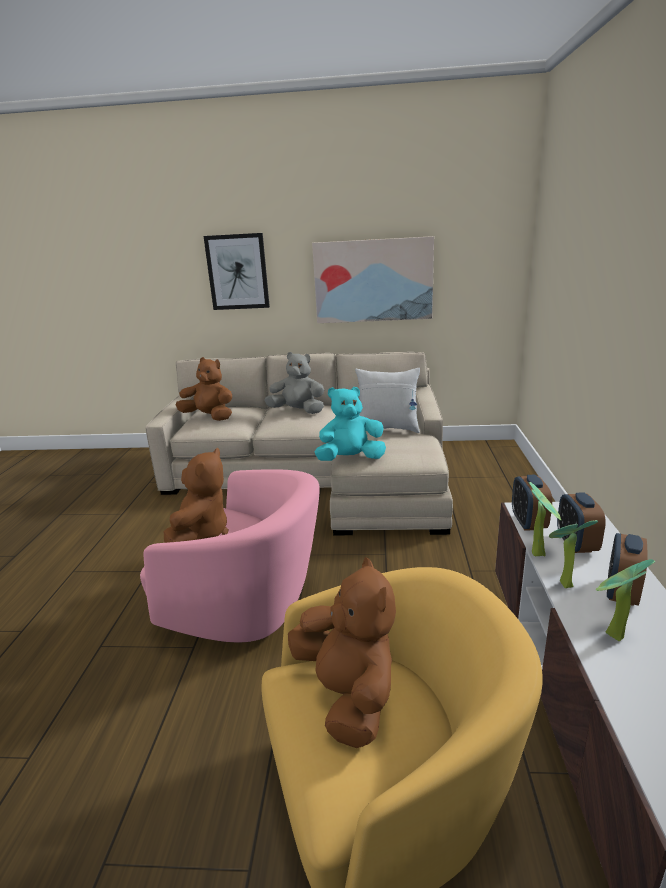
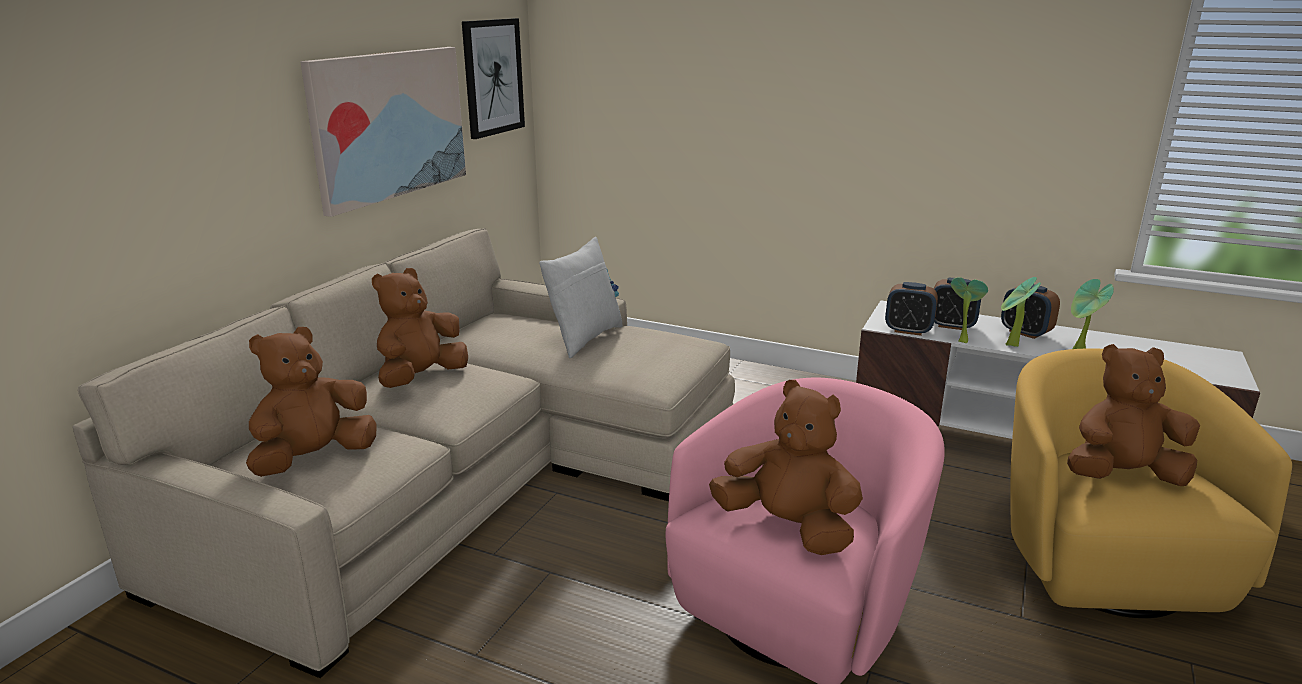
camera: 70 degrees left, 0 degrees up
picture [204,233,270,310] -> picture moved to [462,18,525,139]
grey plush toy [265,352,324,414] -> brown plush toy [372,268,468,388]
turquoise plush toy [315,387,386,461] -> none

